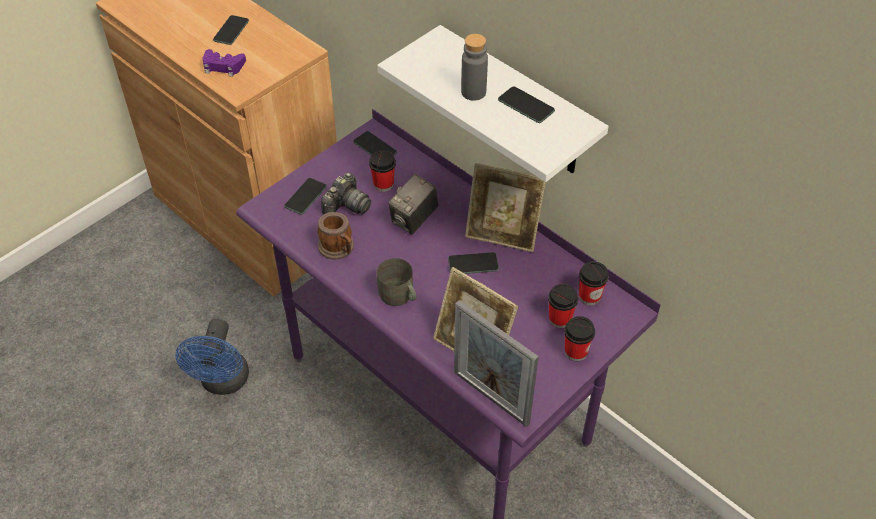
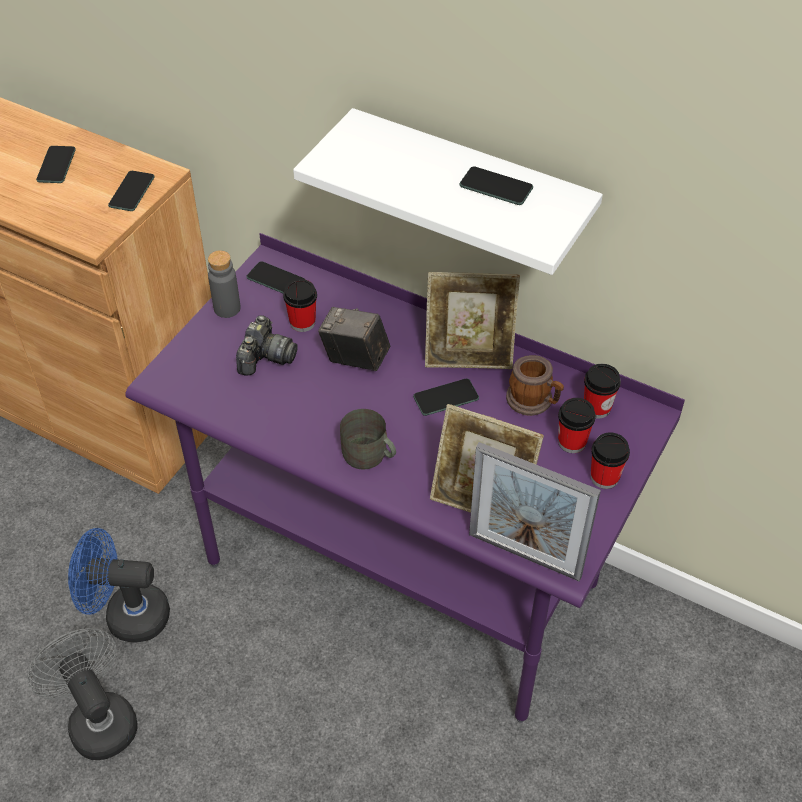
camera: 15 degrees left, 0 degrees up
blue fan [175,319,249,395] -> blue fan turned 105 degrees clockwise [68,528,170,642]
purple game controller [202,49,246,77] -> none
phone [284,178,327,214] -> phone moved to [108,171,154,211]
mug [317,212,354,259] -> mug moved to [506,355,564,416]
camera [388,174,438,234] -> camera turned 90 degrees clockwise [318,307,390,371]
grey bottle [461,34,488,101] -> grey bottle moved to [208,250,241,318]
none -> grey fan [27,628,138,760]

